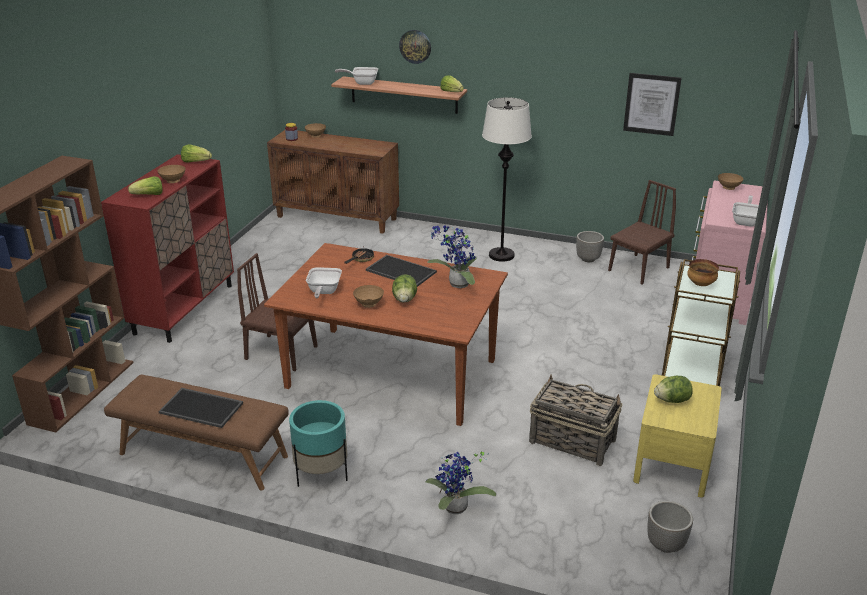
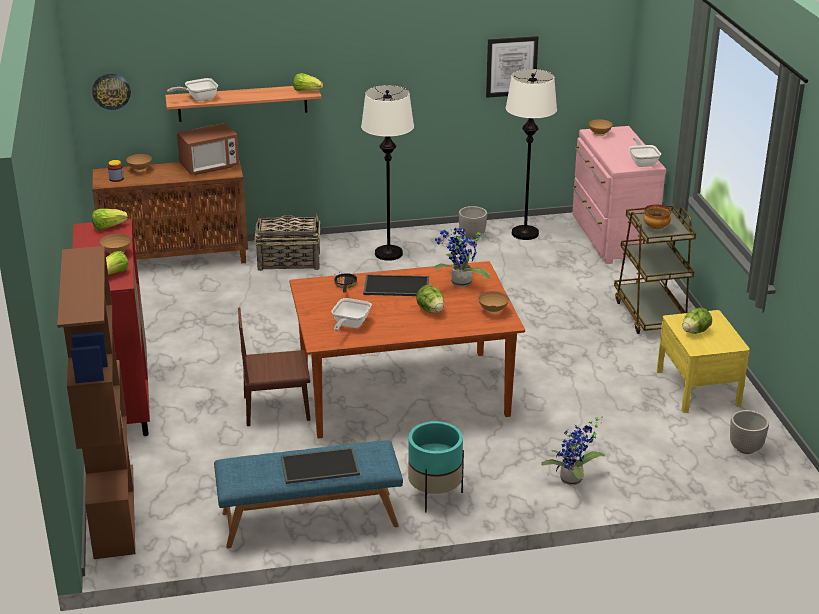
camera: 30 degrees left, 0 degrees up
brown bench [104,374,289,490] -> blue bench [214,440,403,548]
frying pan [306,267,342,298] -> frying pan turned 45 degrees clockwise [331,298,372,331]
brown bowl [353,285,384,308] -> brown bowl moved to [478,291,509,314]
wall clock [399,30,431,64] -> wall clock moved to [92,73,131,110]
basket [529,374,623,466] -> basket moved to [254,214,320,271]
brown chair [608,180,676,284] -> white floor lamp [506,69,557,240]
none -> microwave [177,123,239,175]

